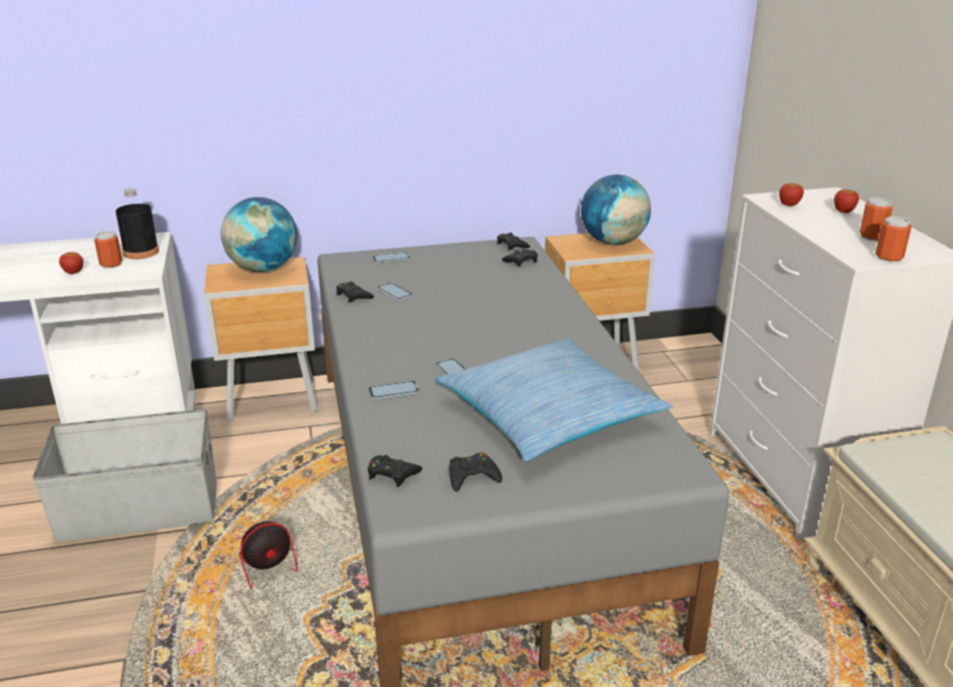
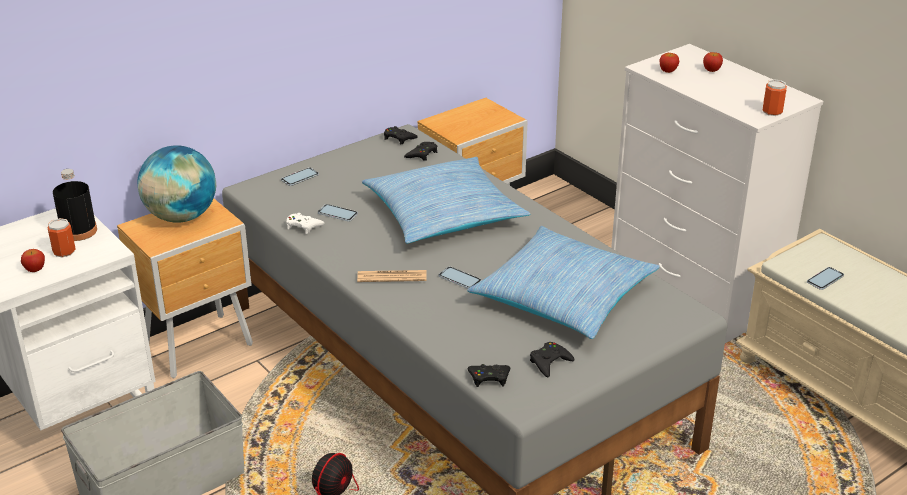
camera: 25 degrees left, 5 degrees up
black game controller [336,281,374,302] -> white game controller [286,213,325,234]
phone [368,381,419,400] -> phone moved to [807,267,844,290]
globe [581,175,651,245] -> none
can [860,197,893,241] -> none
none -> newspaper [357,270,427,282]
none -> pillow [362,157,531,243]

